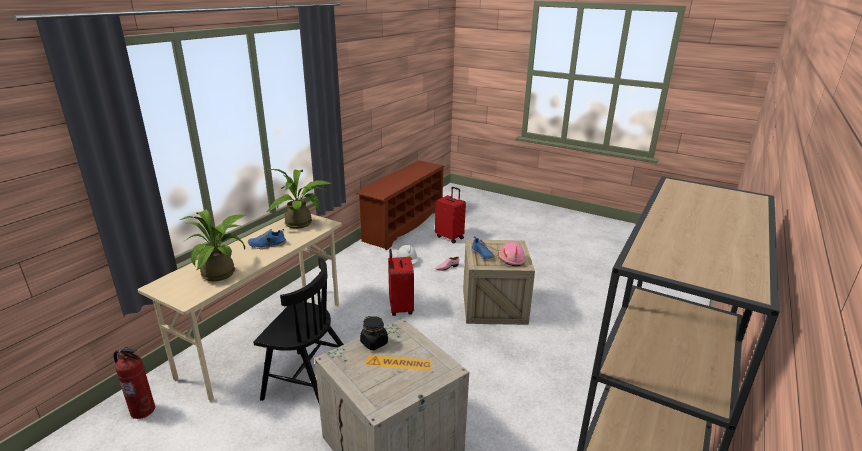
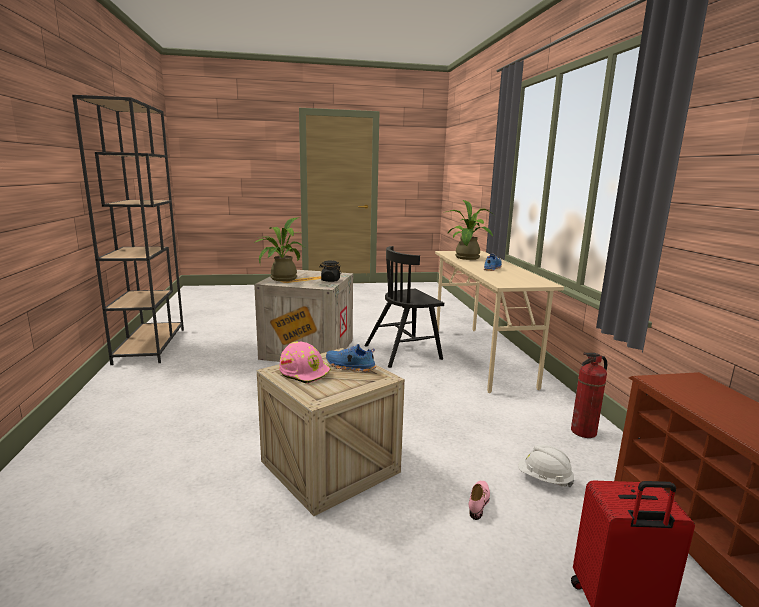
camera: 140 degrees right, 10 degrees down
fire extinguisher [114,347,155,419] -> fire extinguisher moved to [571,353,607,438]
potted plant [266,169,332,229] -> potted plant moved to [254,217,304,281]
red suitcase [388,249,414,316] -> none

